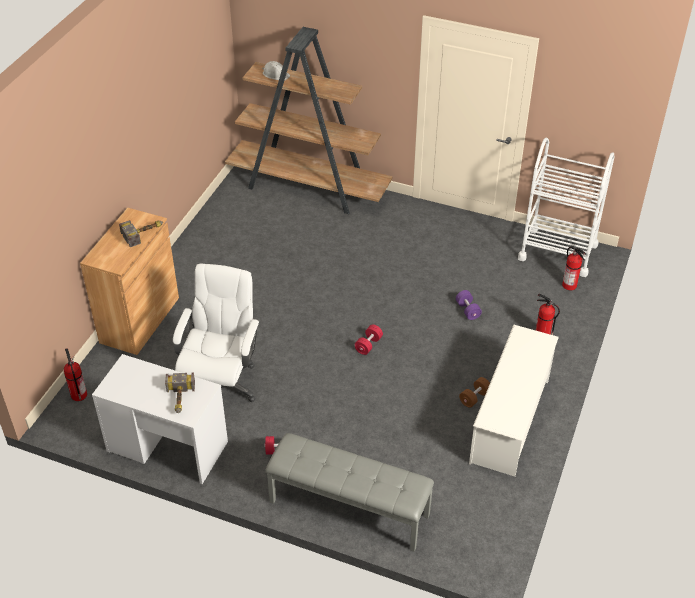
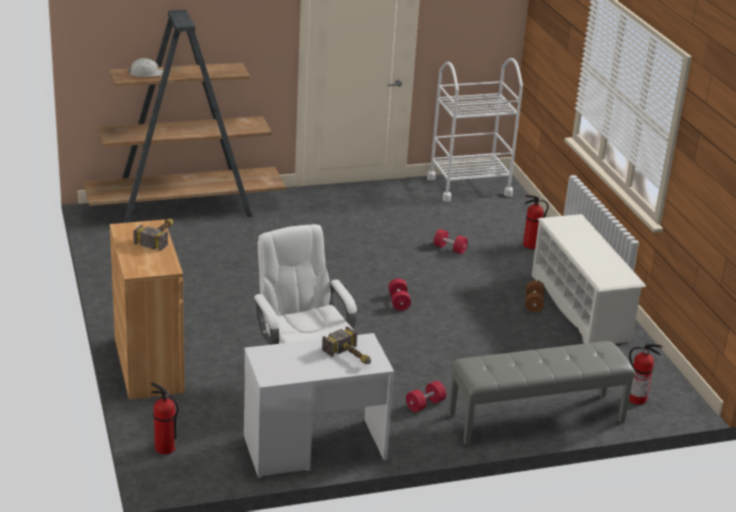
camera: 40 degrees left, 15 degrees down
purple dumbbell [456,290,482,320] -> red dumbbell [434,229,468,254]
fire extinguisher [562,247,586,290] -> fire extinguisher moved to [629,344,663,405]

